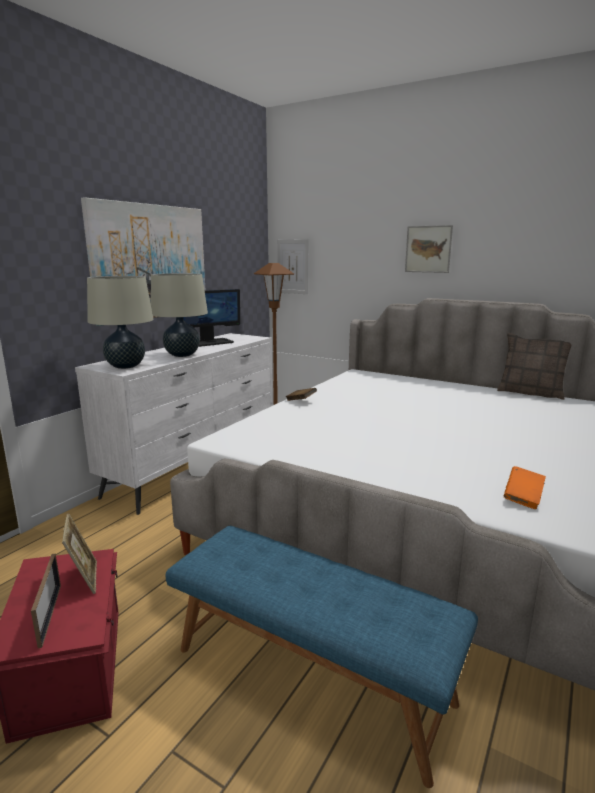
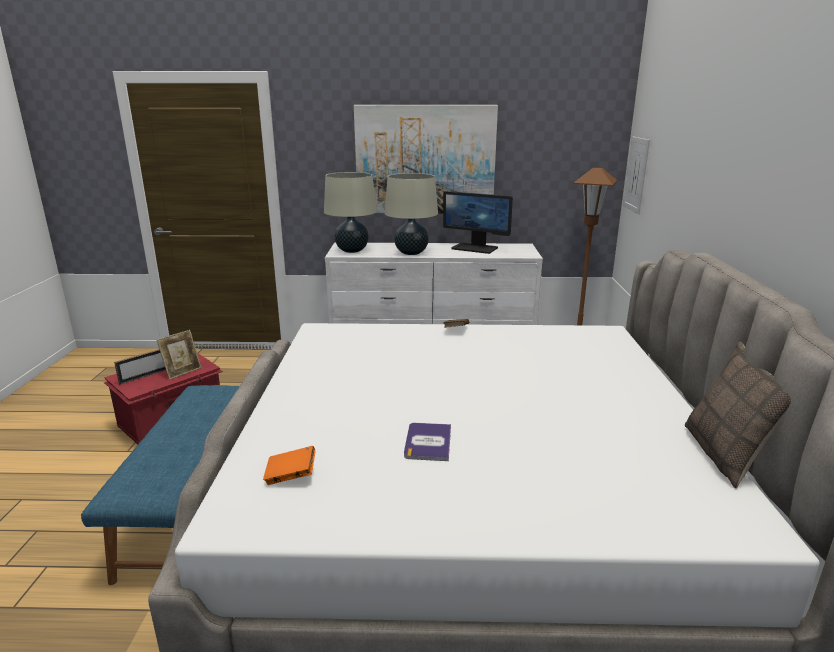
camera: 60 degrees right, 5 degrees up
picture [405,225,453,273] -> none
none -> book [404,423,451,461]

